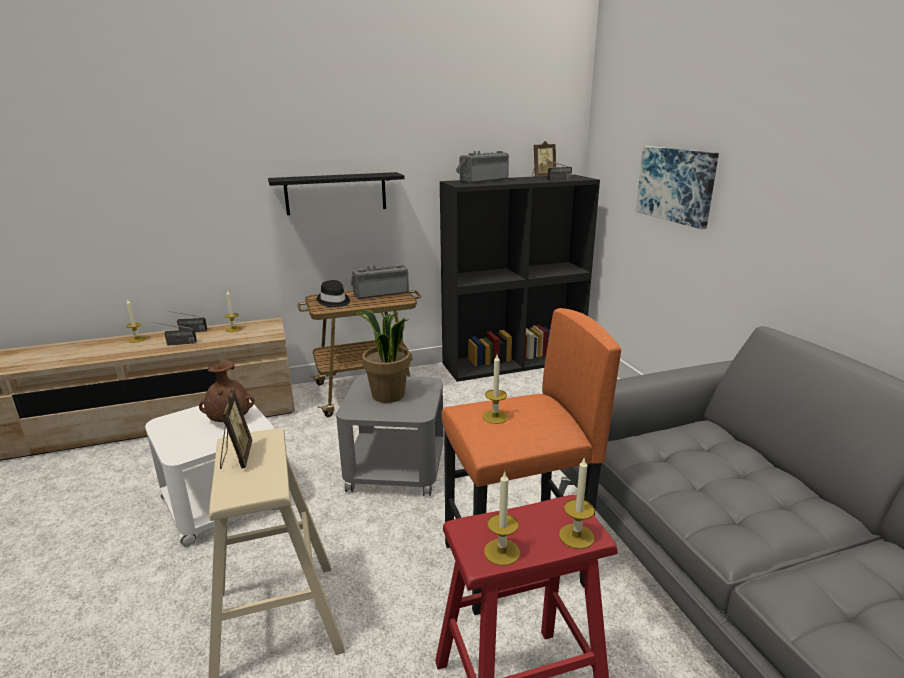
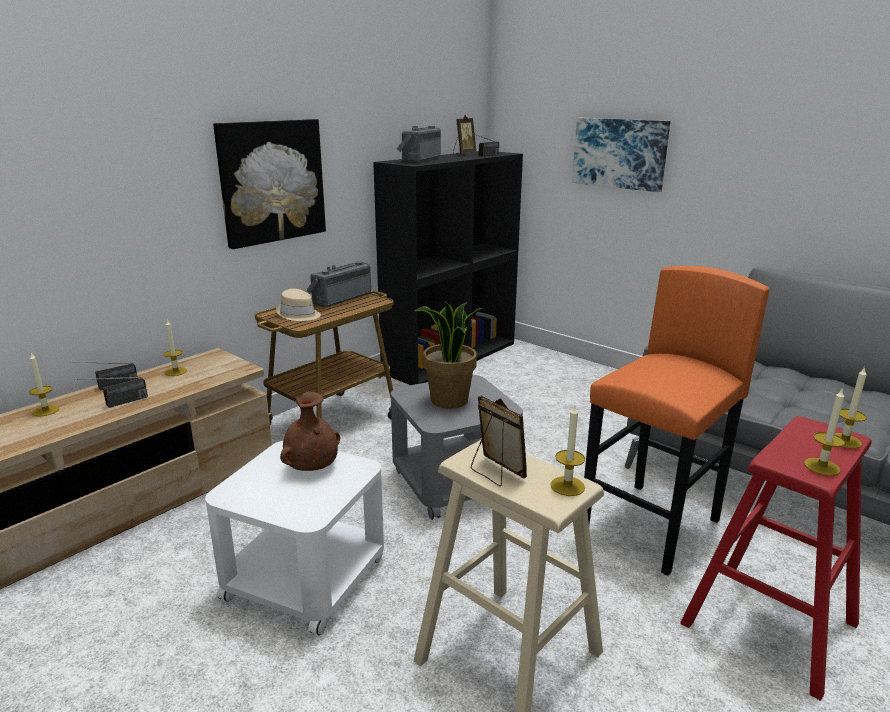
camera: 30 degrees left, 0 degrees up
black shelf [268,172,405,215] -> picture [213,119,326,249]
black hat [317,280,350,307] -> beige hat [276,289,321,321]
candle [483,355,508,424] -> candle moved to [550,406,585,496]

